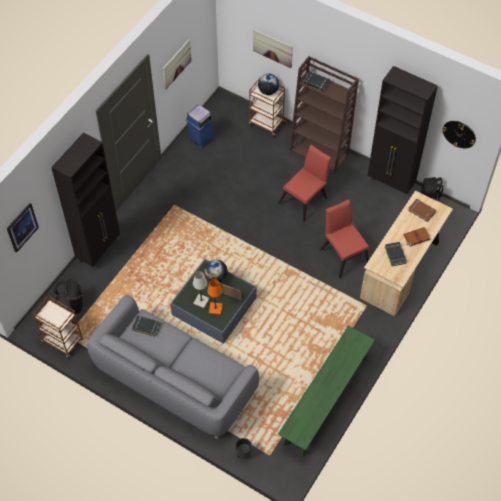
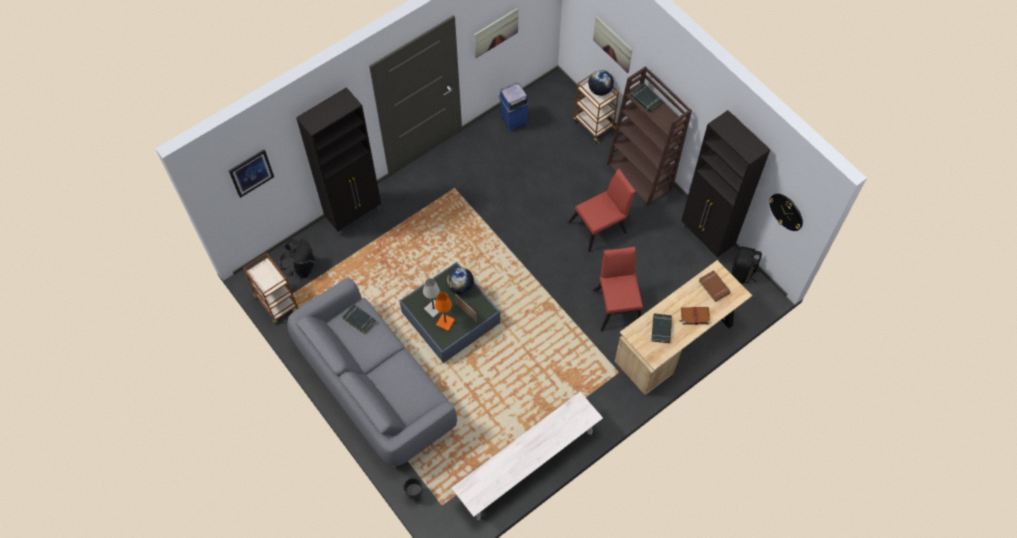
camera: 20 degrees right, 5 degrees up
green bench [278,326,375,457] -> white bench [452,392,603,520]

